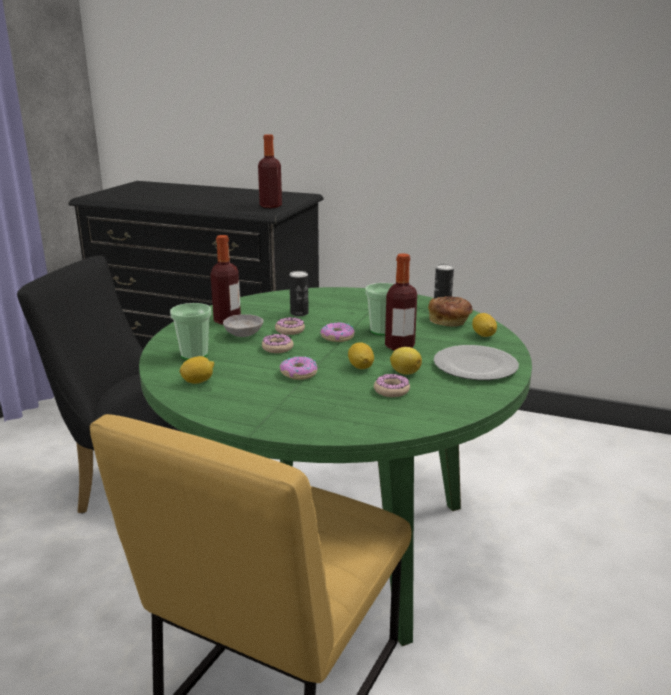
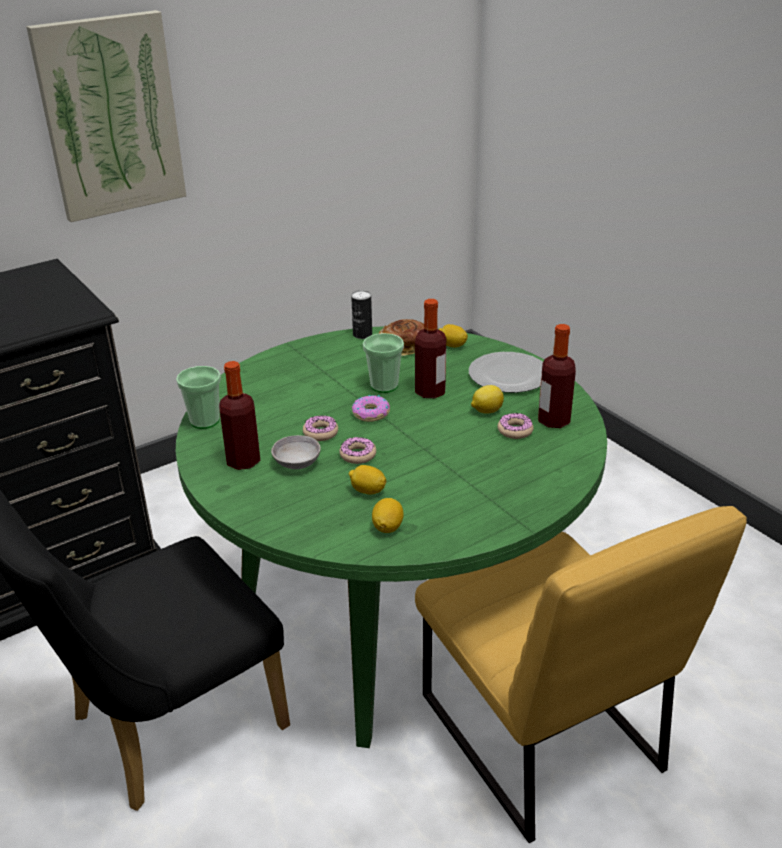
camera: 55 degrees left, 10 degrees up
cup [170,303,211,360] -> cup moved to [176,366,221,429]
bottle [258,134,282,208] -> bottle moved to [538,324,576,428]
donut [279,356,317,380] -> none
can [289,271,309,316] -> none
lemon [348,342,374,369] -> lemon moved to [349,465,386,495]
none -> picture [26,10,186,222]

